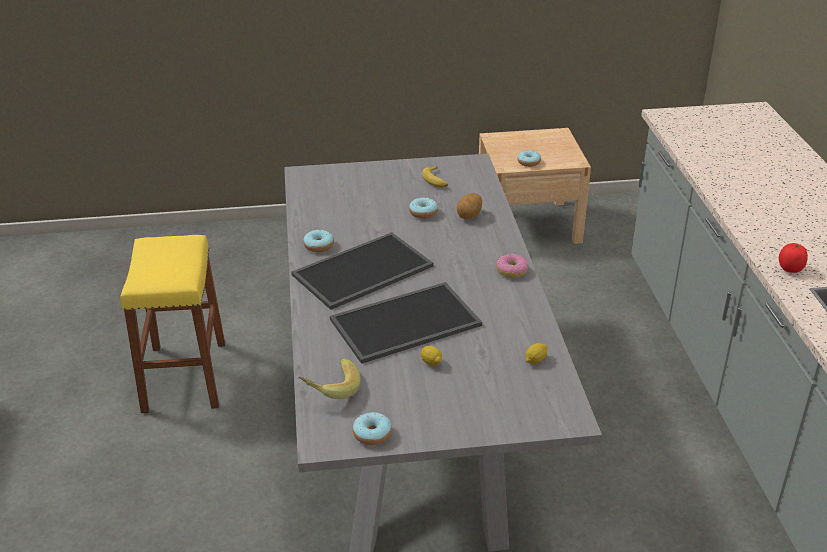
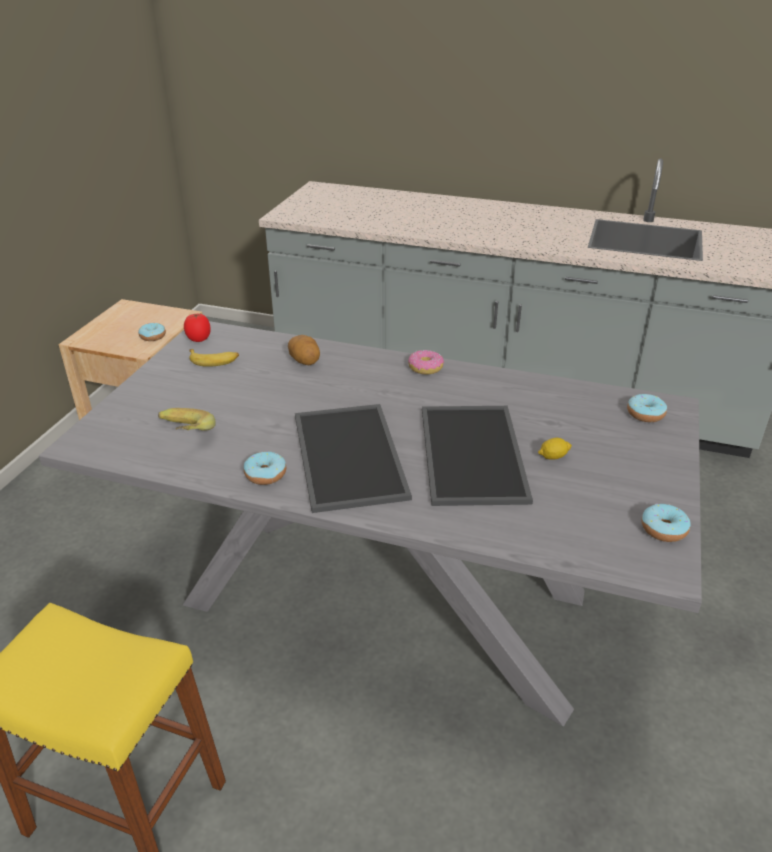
camera: 65 degrees left, 0 degrees up
banana [298,358,361,399] -> banana moved to [158,408,216,431]
donut [409,198,438,219] -> donut moved to [627,394,667,422]
lemon [525,343,548,364] -> none
tomato [779,243,808,273] -> tomato moved to [184,313,211,342]

